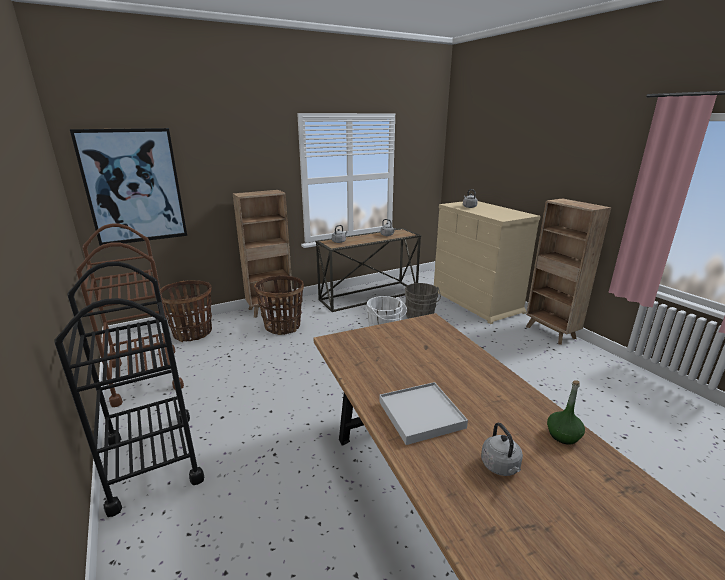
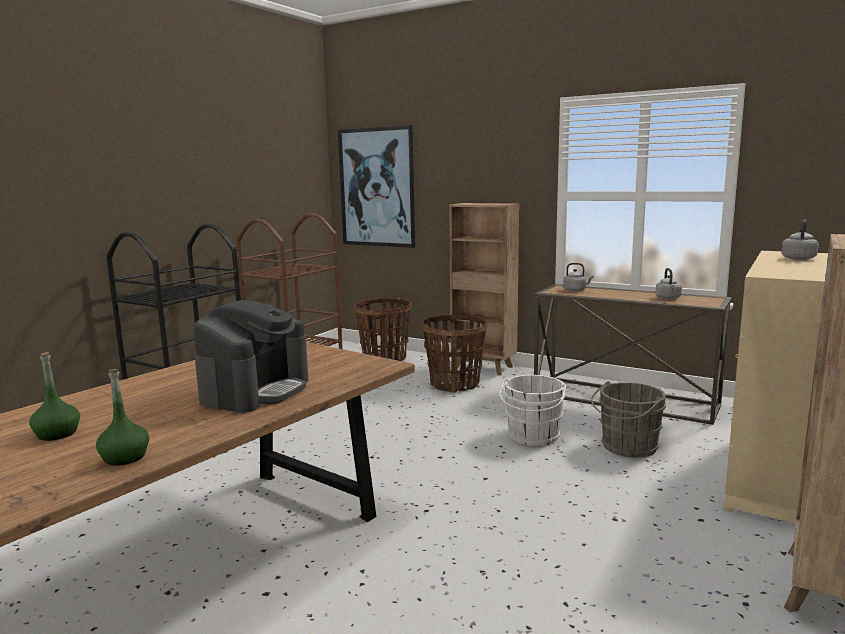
camera: 60 degrees right, 10 degrees down
white tray [379,382,468,445] -> none
grey kettle [481,423,523,476] -> green bottle [29,352,80,441]
none -> coffee machine [193,300,308,413]

